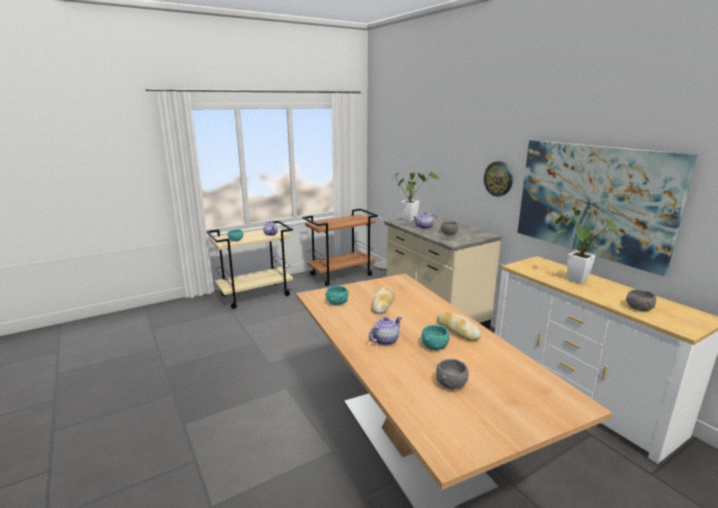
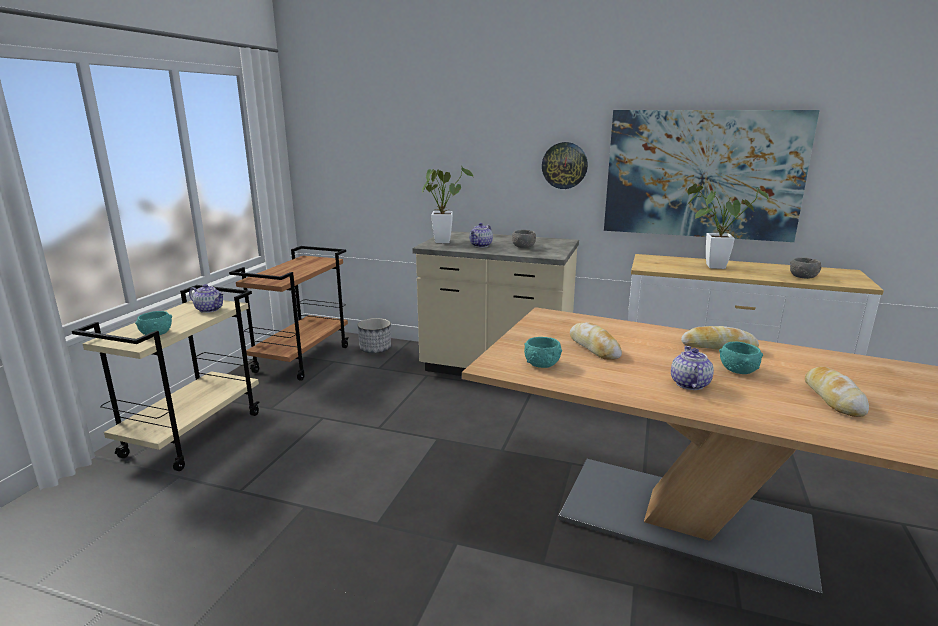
camera: 40 degrees left, 0 degrees up
grey bowl [436,359,469,390] -> bread [805,367,869,417]

